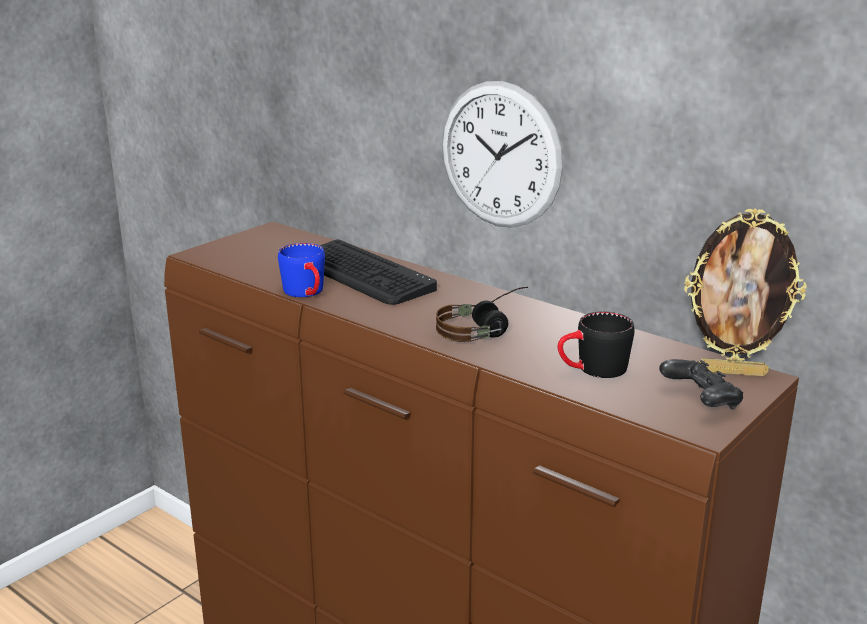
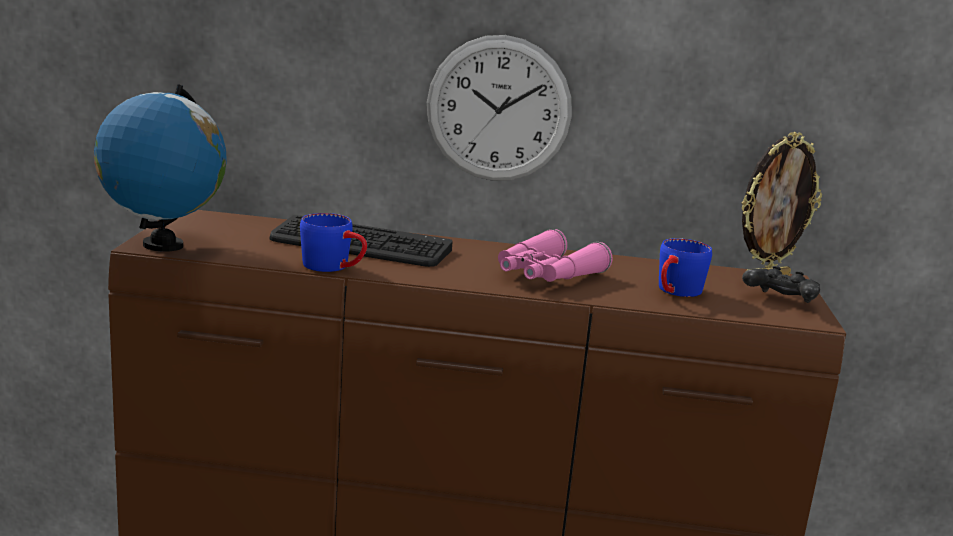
camera: 35 degrees left, 5 degrees down
headphones [436,287,528,342] -> pink binoculars [498,229,612,282]
black mug [558,312,635,378] -> blue mug [659,238,712,297]
none -> globe [94,84,227,252]

